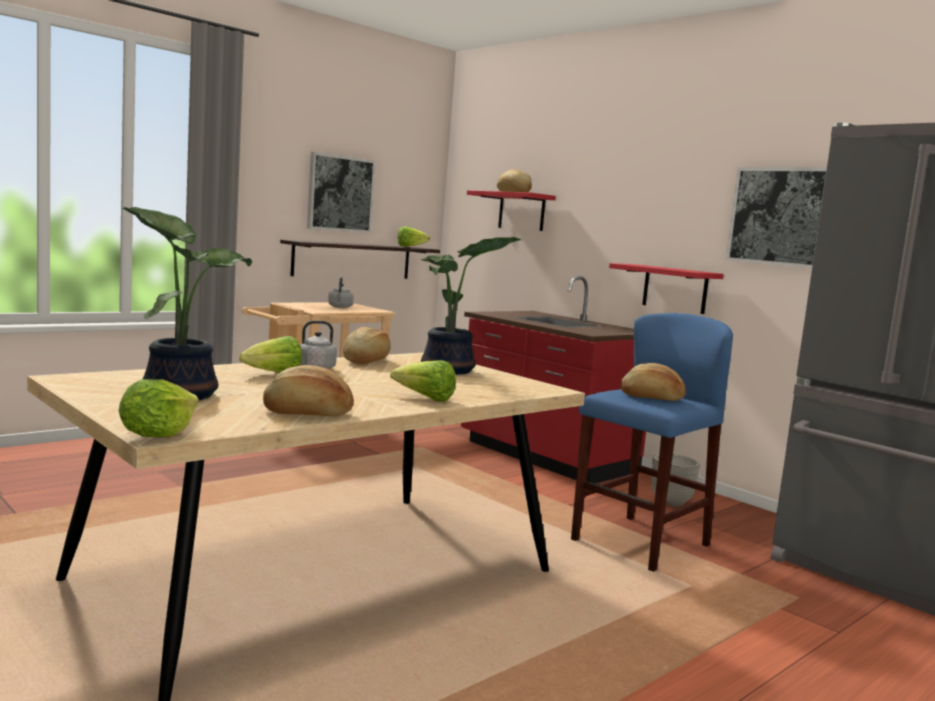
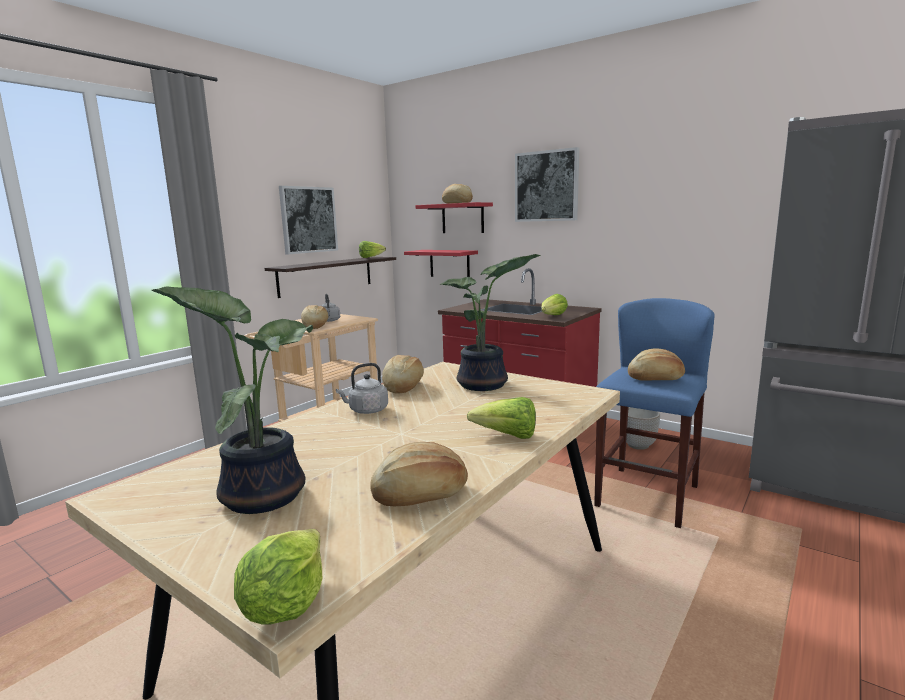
camera: 10 degrees left, 5 degrees up
lettuce [239,336,302,373] -> lettuce moved to [541,294,568,315]
red shelf [609,263,724,314] -> red shelf moved to [404,250,478,277]
picture [726,167,827,268] -> picture moved to [515,147,579,222]
none -> bread [301,305,328,329]

